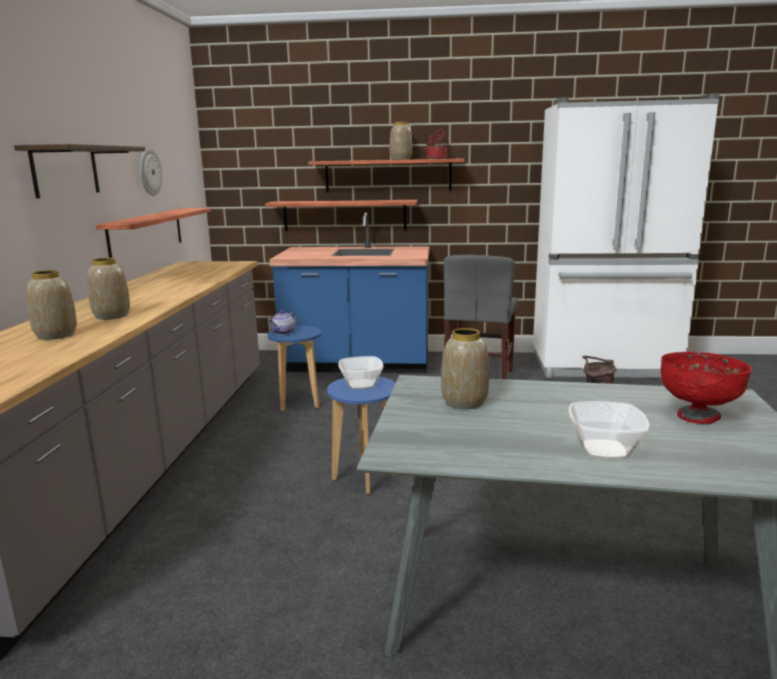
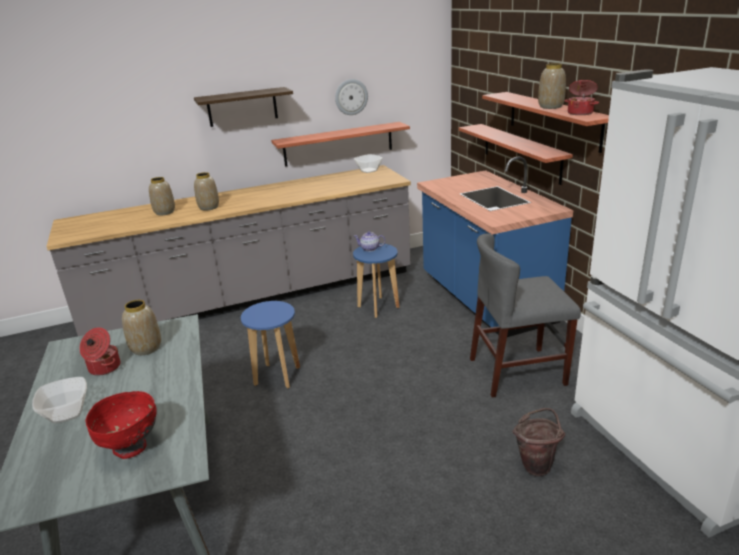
camera: 65 degrees right, 10 degrees up
bowl [338,356,383,389] -> bowl moved to [354,154,383,173]
none -> cooking pot [80,327,120,376]

